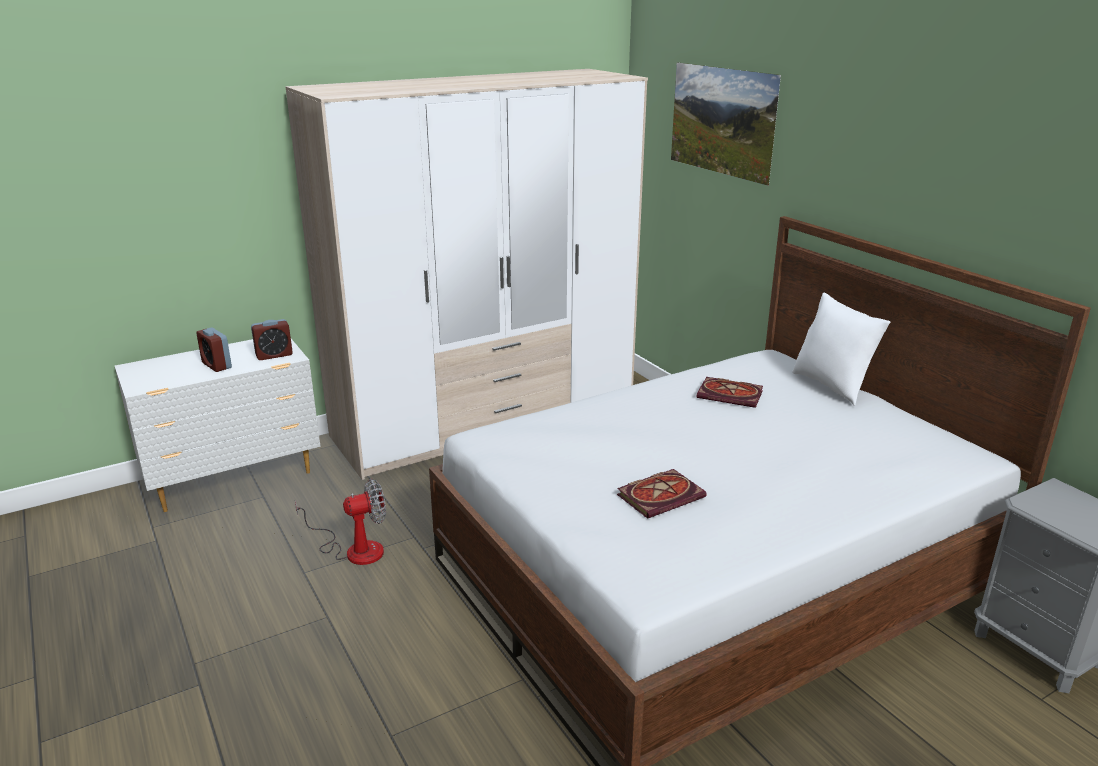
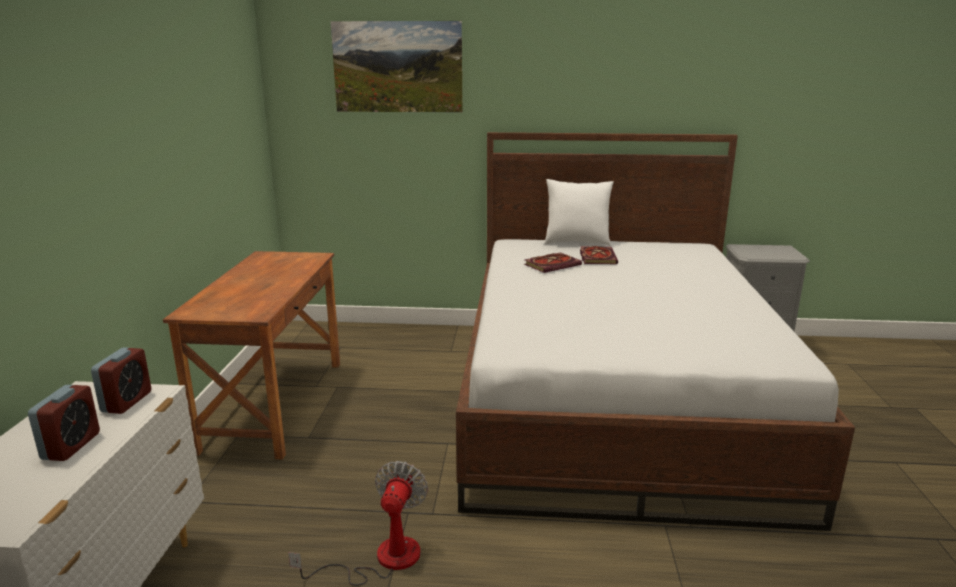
camera: 55 degrees left, 5 degrees down
alarm clock [196,327,232,372] -> alarm clock turned 75 degrees counterclockwise [28,385,100,461]
wardrobe [285,69,648,480] -> brown desk [163,251,340,459]
book [617,469,707,519] -> book moved to [580,246,618,264]

